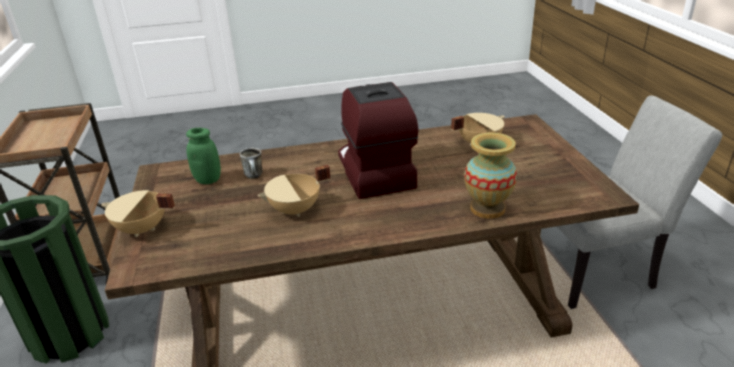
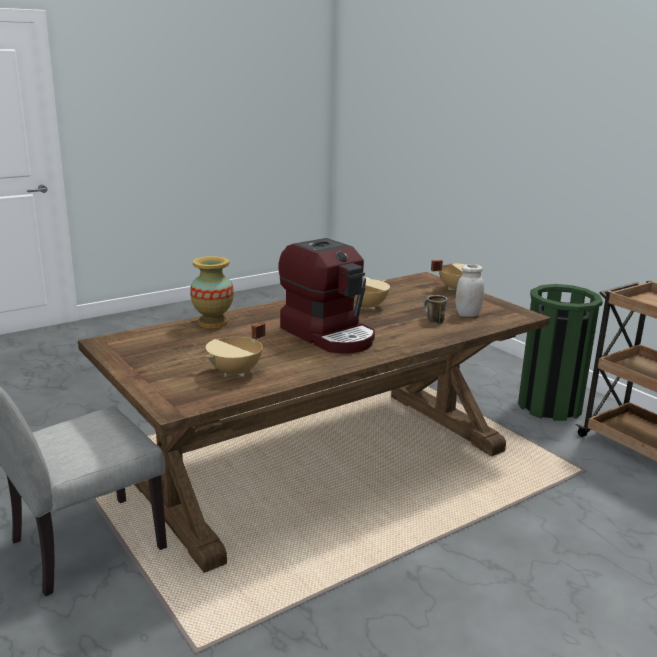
camera: 155 degrees right, 10 degrees down
green jar [186,128,221,184] -> white jar [455,264,484,317]

